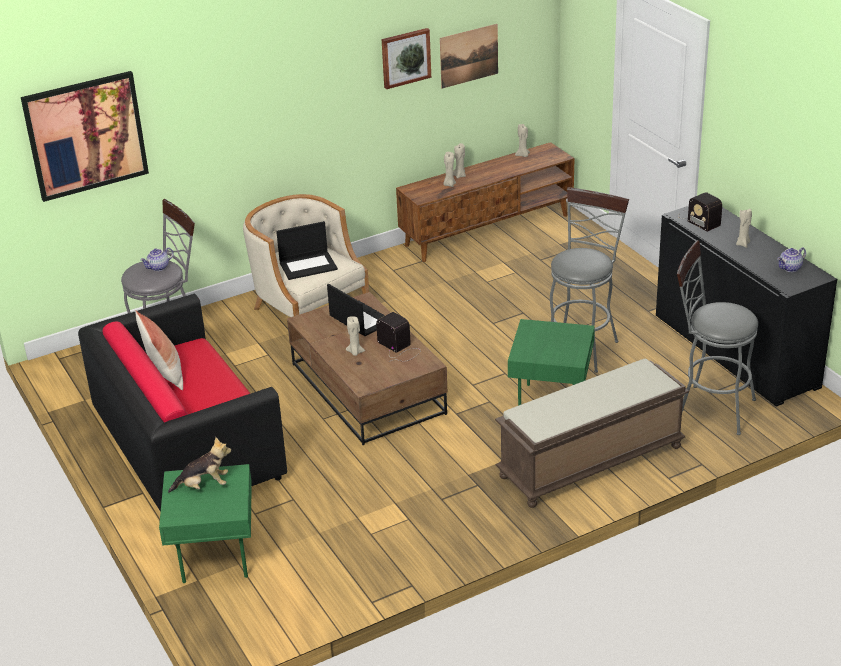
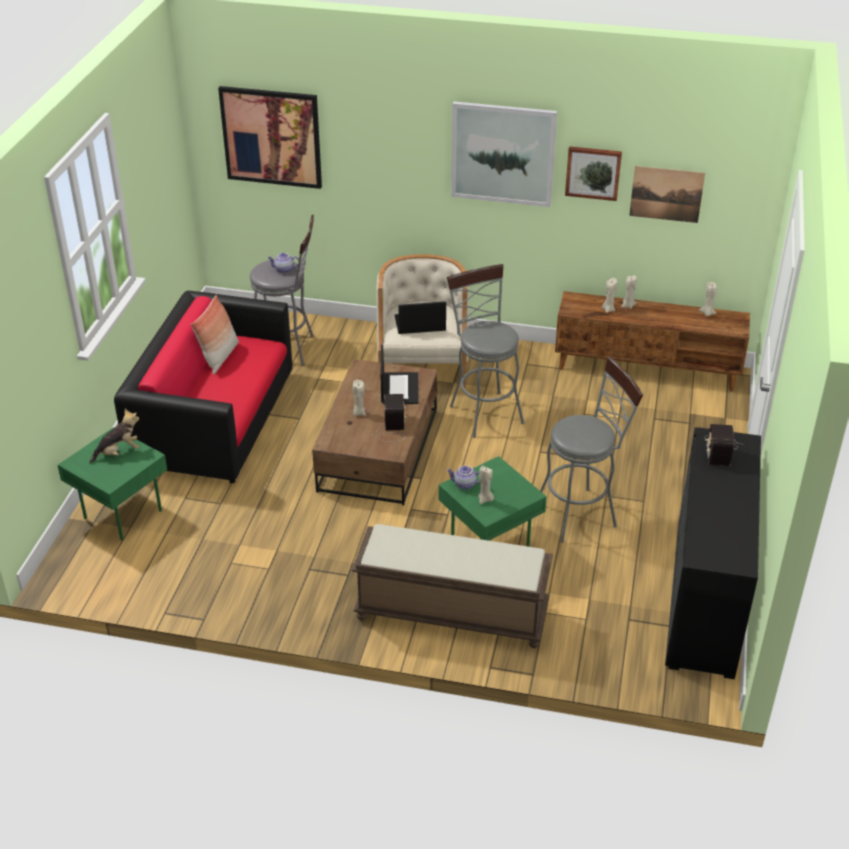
camera: 40 degrees right, 5 degrees up
plush toy [168,437,231,493] -> plush toy turned 60 degrees counterclockwise [89,409,140,463]
laptop [276,221,338,280] -> laptop turned 150 degrees clockwise [395,301,446,334]
grey stool [677,240,758,435] -> grey stool moved to [447,264,524,438]
beige candle [736,209,752,248] -> beige candle moved to [478,466,494,504]
teapot [777,247,806,272] -> teapot moved to [446,466,481,490]
none -> picture [451,102,557,207]

